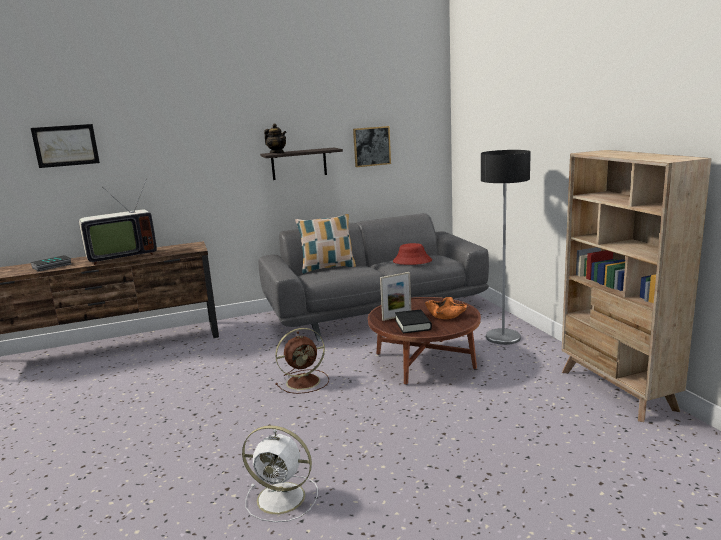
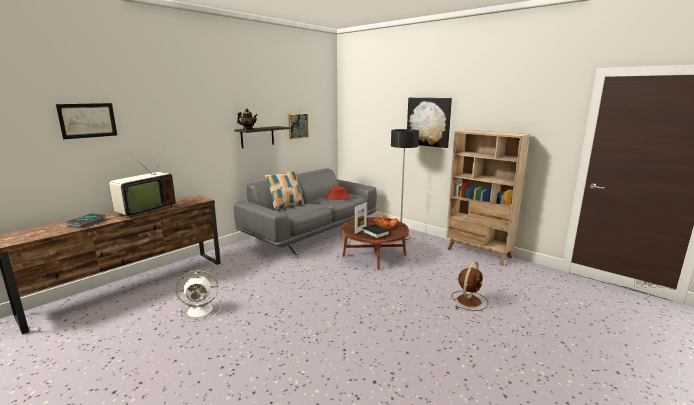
camera: 30 degrees left, 0 degrees up
white fan [242,425,318,522] -> white fan moved to [176,270,221,321]
brown fan [275,328,329,394] -> brown fan moved to [451,261,488,311]
none -> picture [407,98,452,148]

